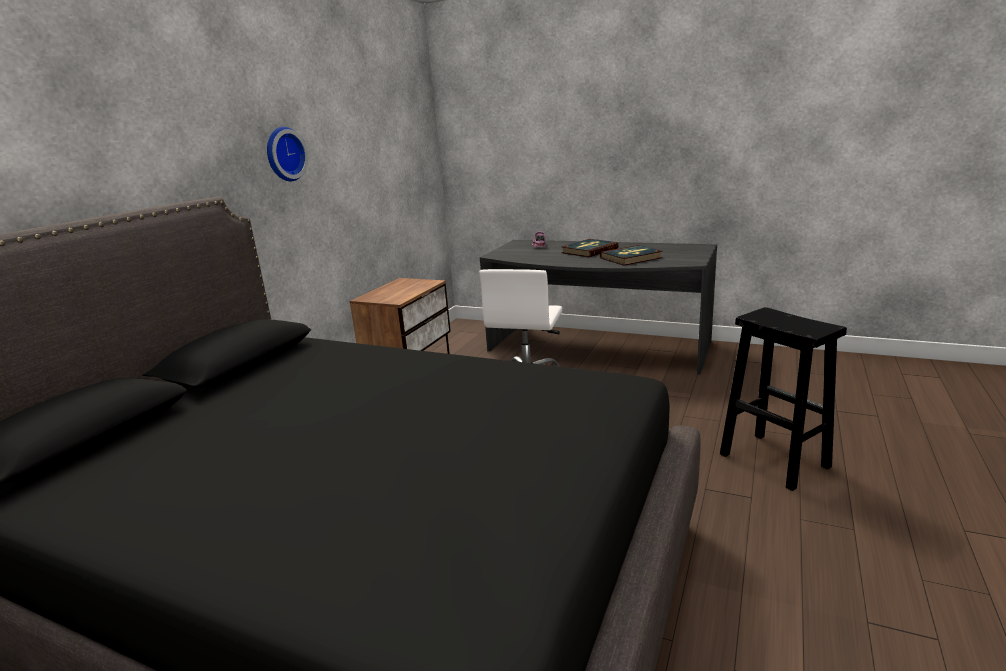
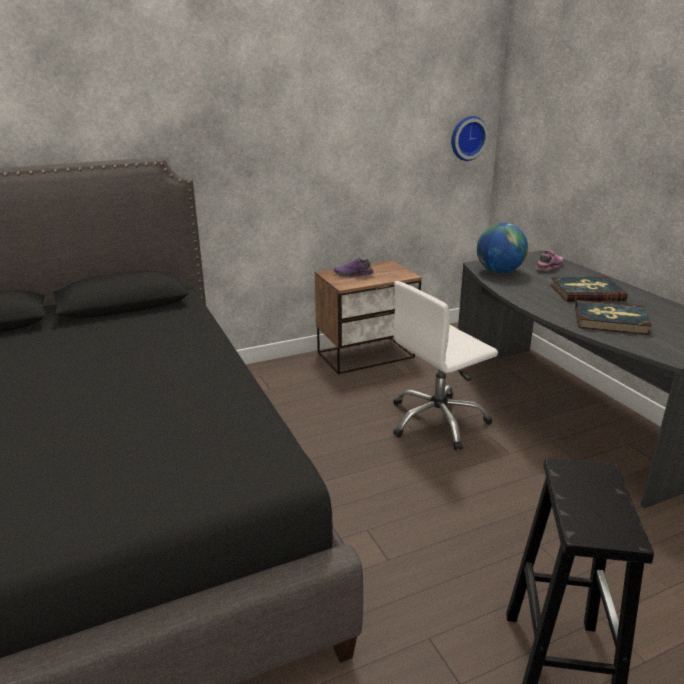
camera: 40 degrees right, 5 degrees up
wall clock [267,127,308,181] -> wall clock moved to [451,116,488,161]
none -> purple shoe [334,258,374,277]
none -> globe [477,223,528,273]

